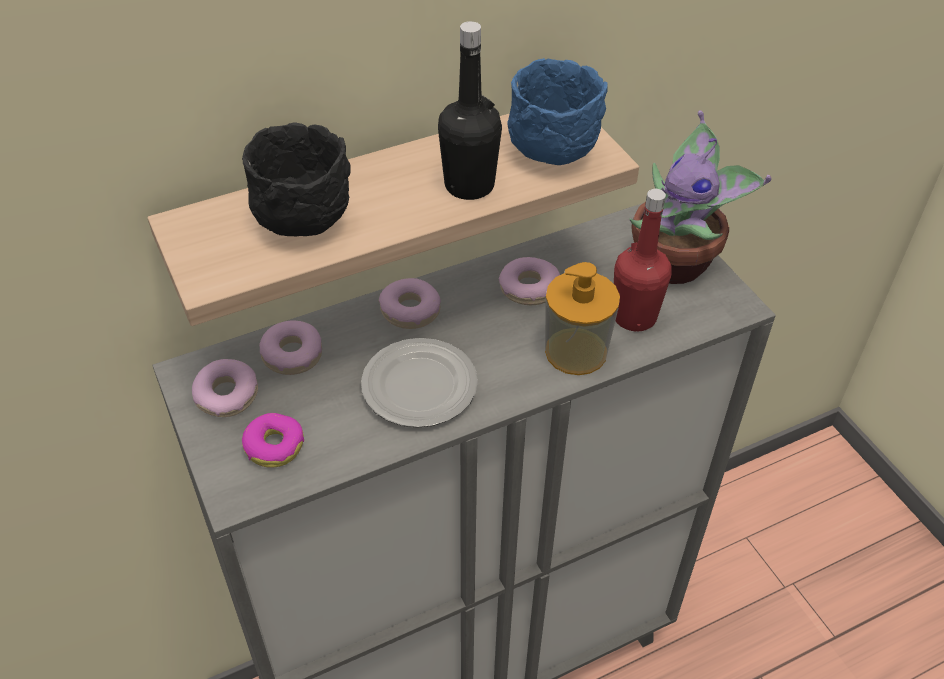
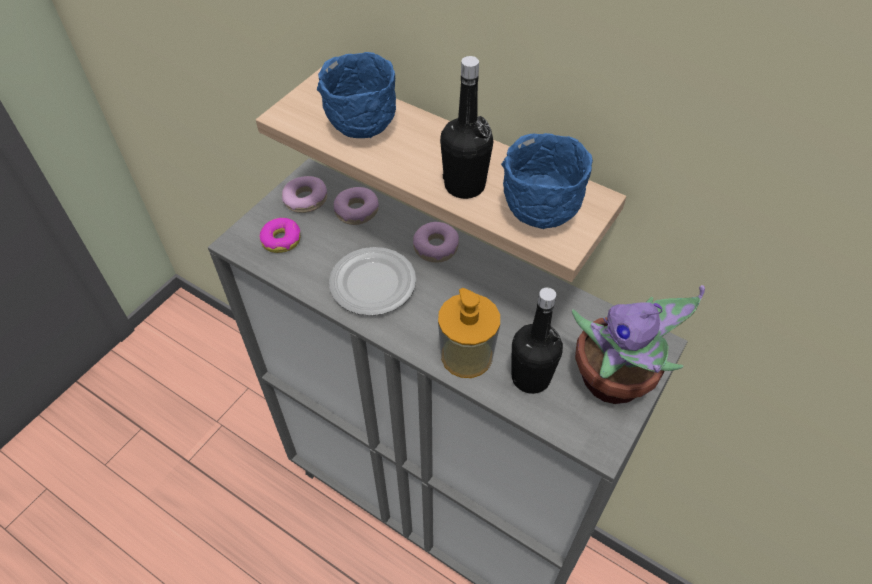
camera: 60 degrees right, 5 degrees up
black bowl [242,122,351,237] -> blue bowl [317,52,396,138]
donut [499,257,560,305] -> none
red bottle [614,189,672,331] -> black bottle [512,287,563,394]

